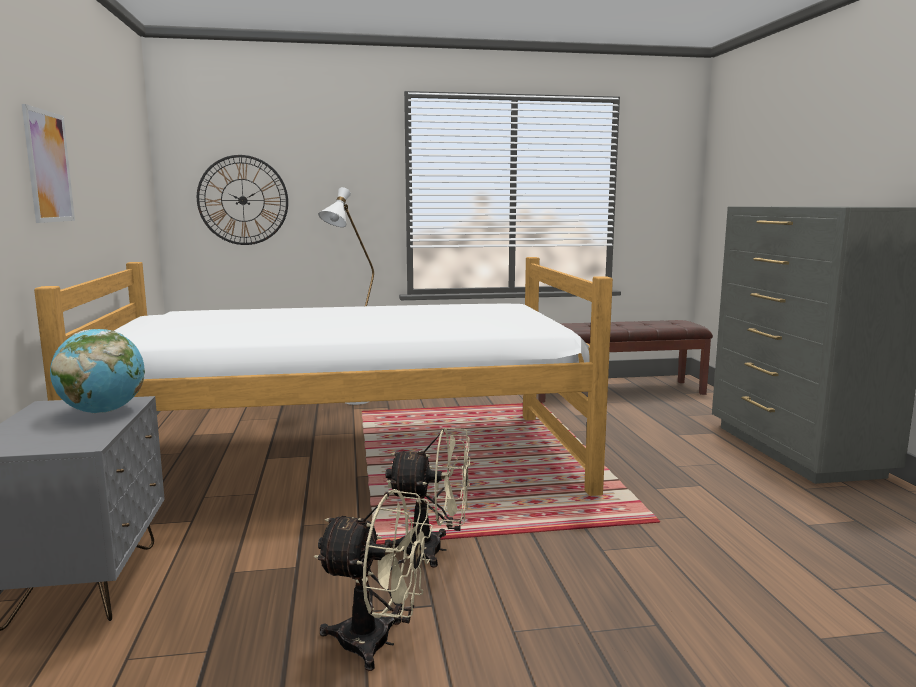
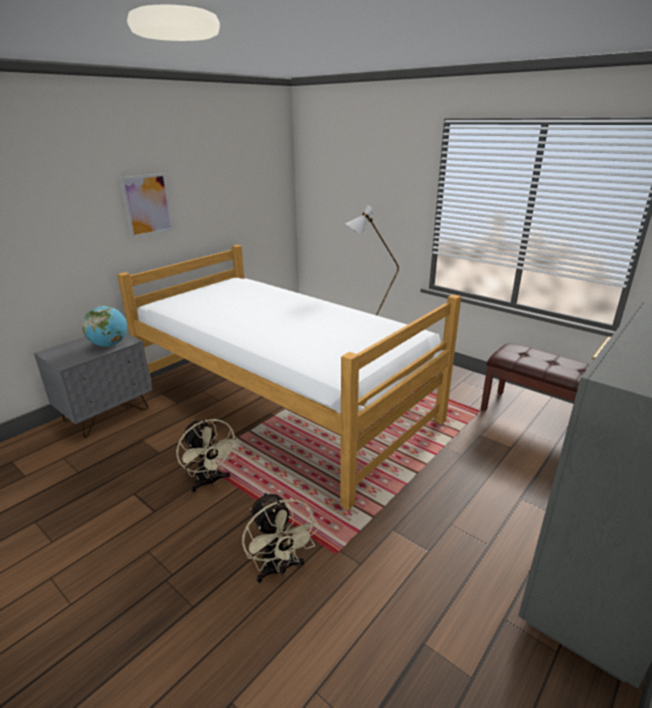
camera: 50 degrees right, 15 degrees up
wall clock [197,155,288,245] -> none
beige fan [314,489,433,671] -> beige fan moved to [242,492,320,583]

